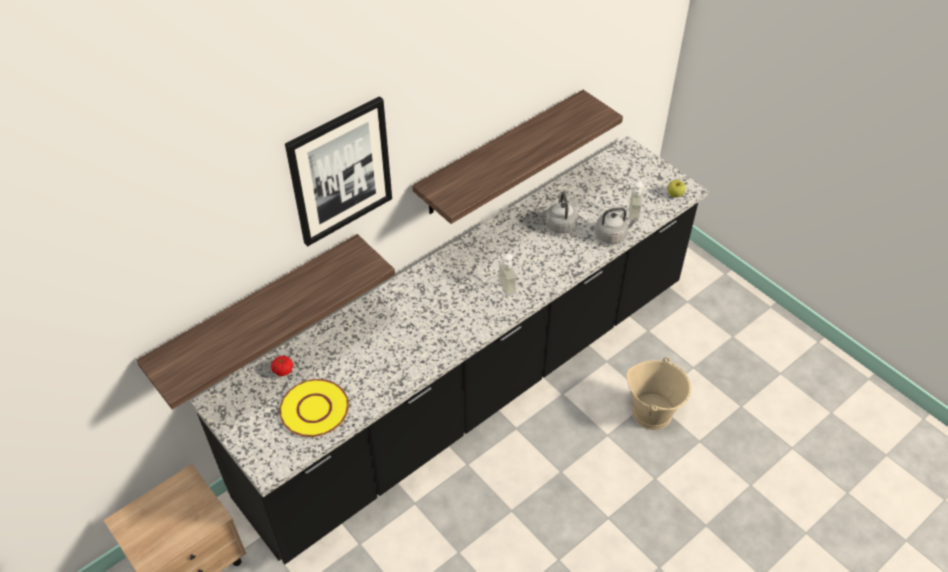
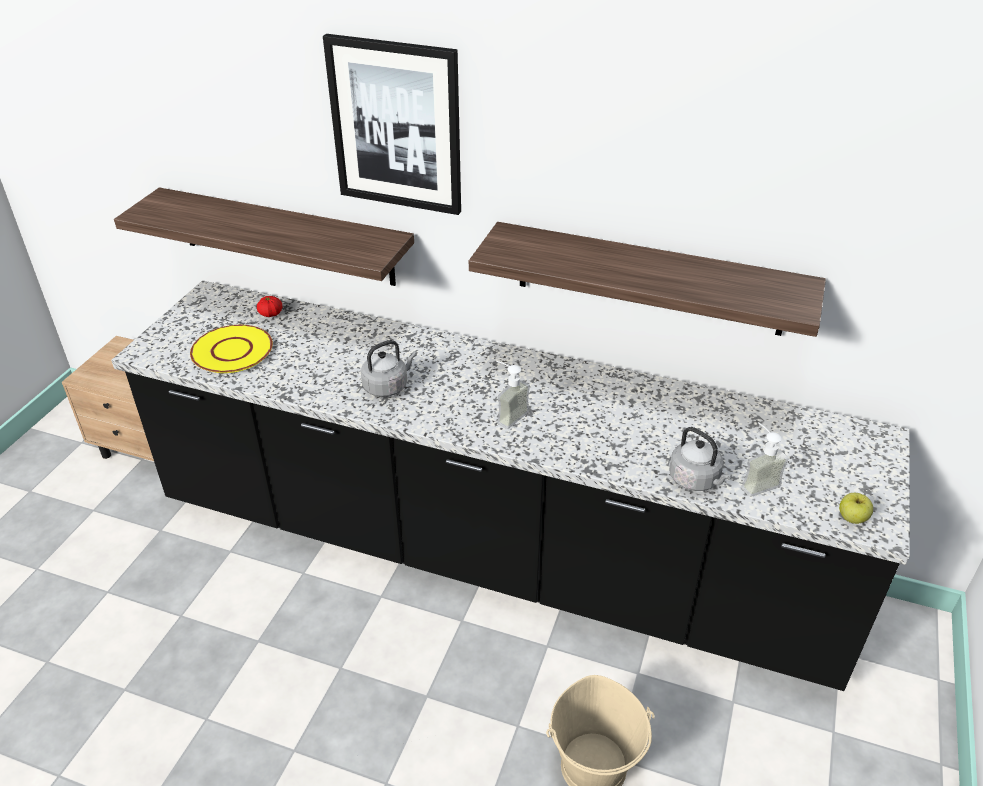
camera: 60 degrees right, 10 degrees down
grey kettle [546,193,578,234] -> grey kettle moved to [361,340,417,397]

